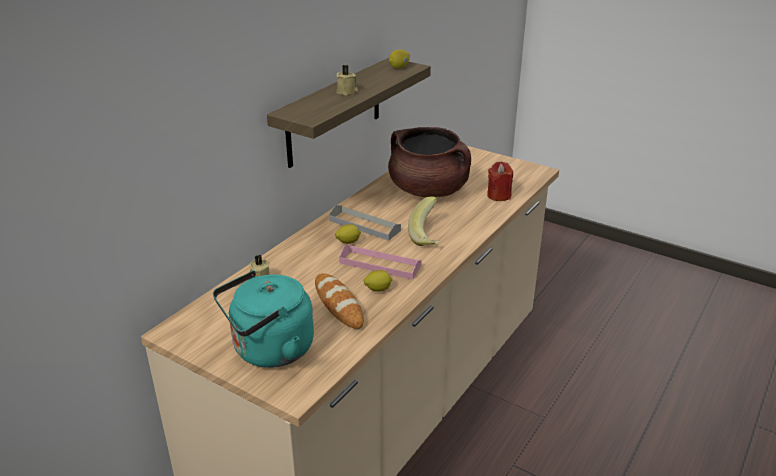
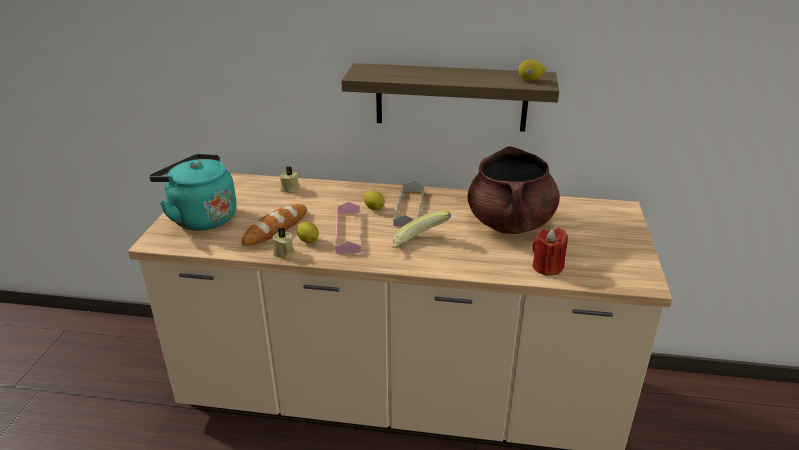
camera: 65 degrees right, 0 degrees up
beige candle [336,65,358,95] -> beige candle moved to [272,227,295,259]

